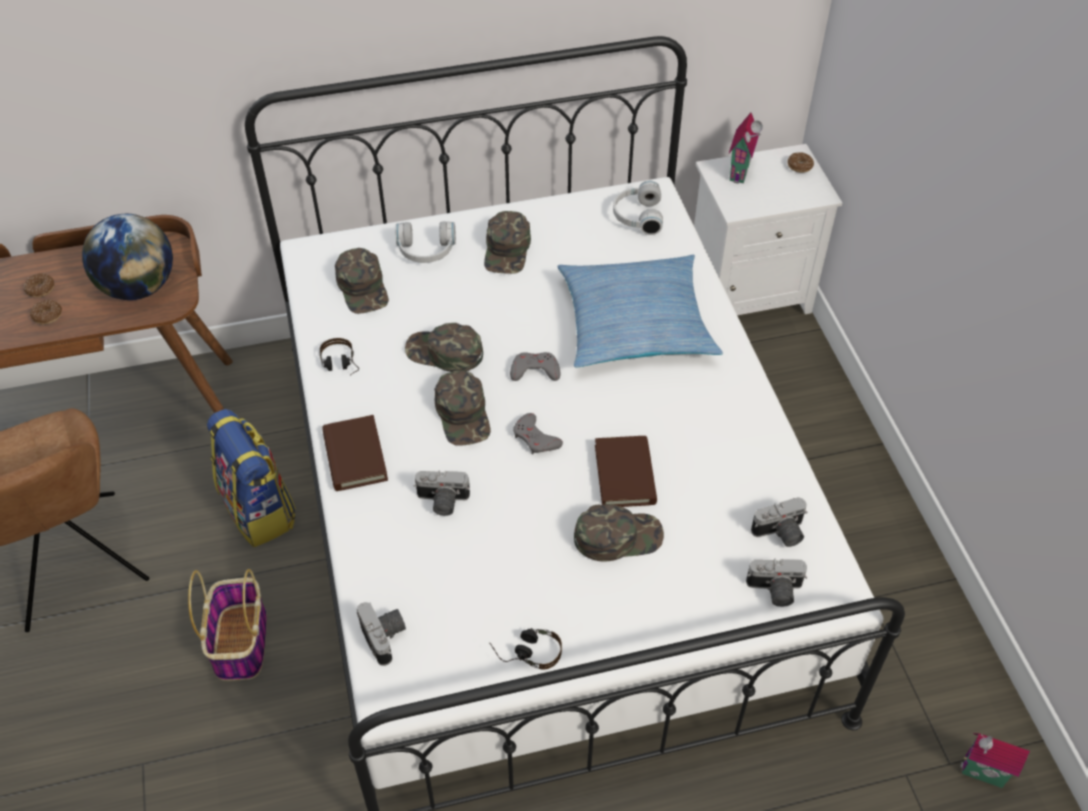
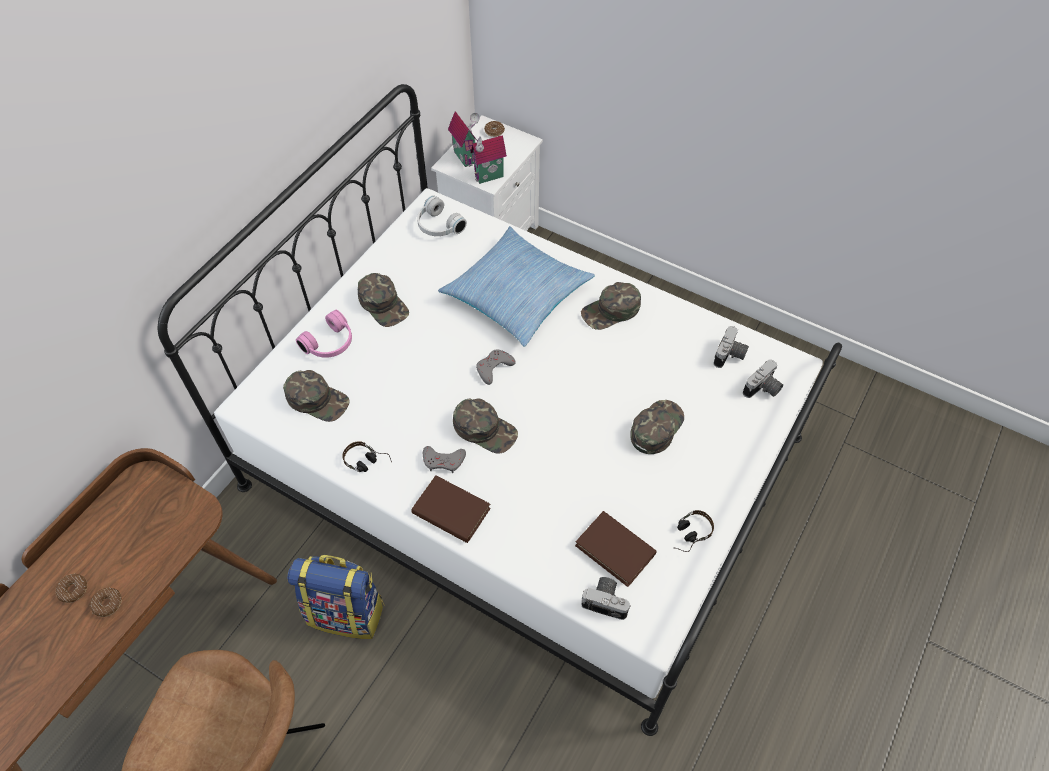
camera: 45 degrees left, 5 degrees up
globe [82,214,173,300] -> none
basket [188,569,267,681] -> none
white headphones [395,221,456,263] -> pink headphones [296,310,352,358]
green cap [405,323,483,372] -> green cap moved to [581,282,641,330]
camera [414,470,470,516] -> none
grey game controller [513,413,563,454] -> grey game controller moved to [423,446,466,473]
brown book [595,436,657,507] -> brown book moved to [575,511,657,587]
toy house [960,733,1030,788] -> toy house moved to [470,135,507,184]

